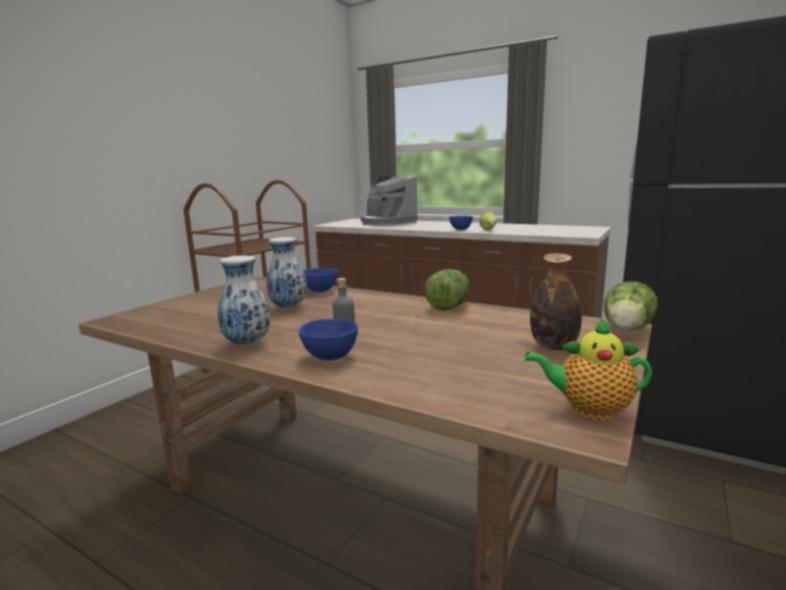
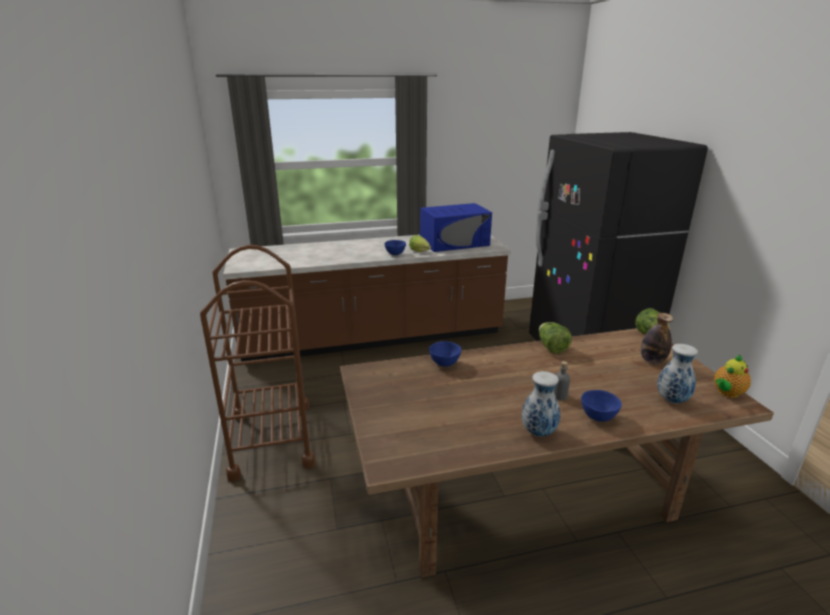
camera: 45 degrees left, 10 degrees up
vase [266,237,307,309] -> vase moved to [657,344,698,403]
coffee machine [361,176,418,226] -> none
none -> blue microwave [420,203,492,252]

